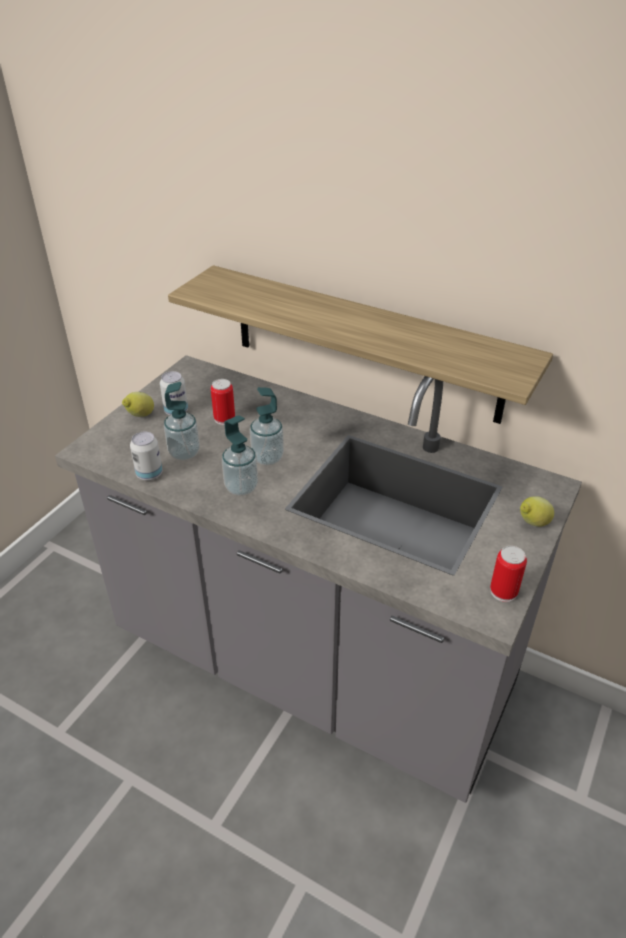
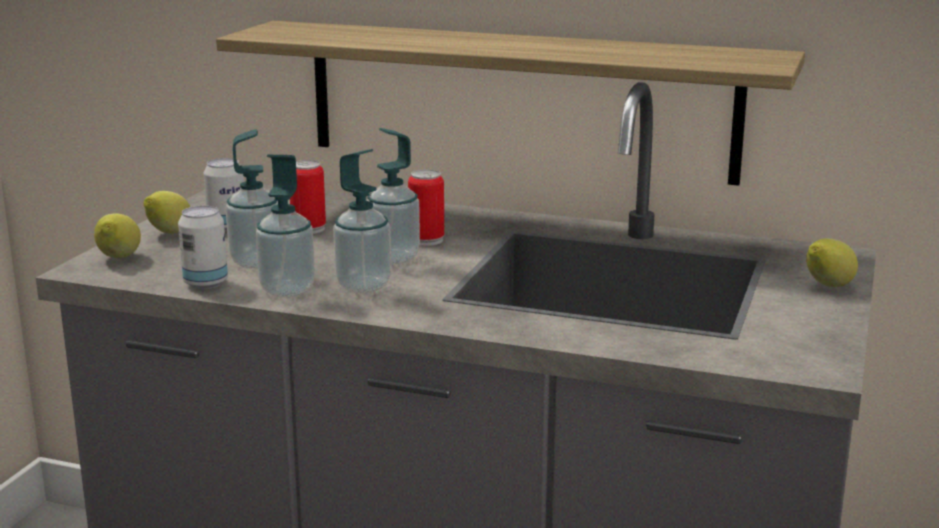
camera: 10 degrees left, 20 degrees down
can [490,546,527,602] -> can moved to [408,169,444,246]
none -> lemon [94,213,141,258]
none -> soap dispenser [256,155,315,297]

